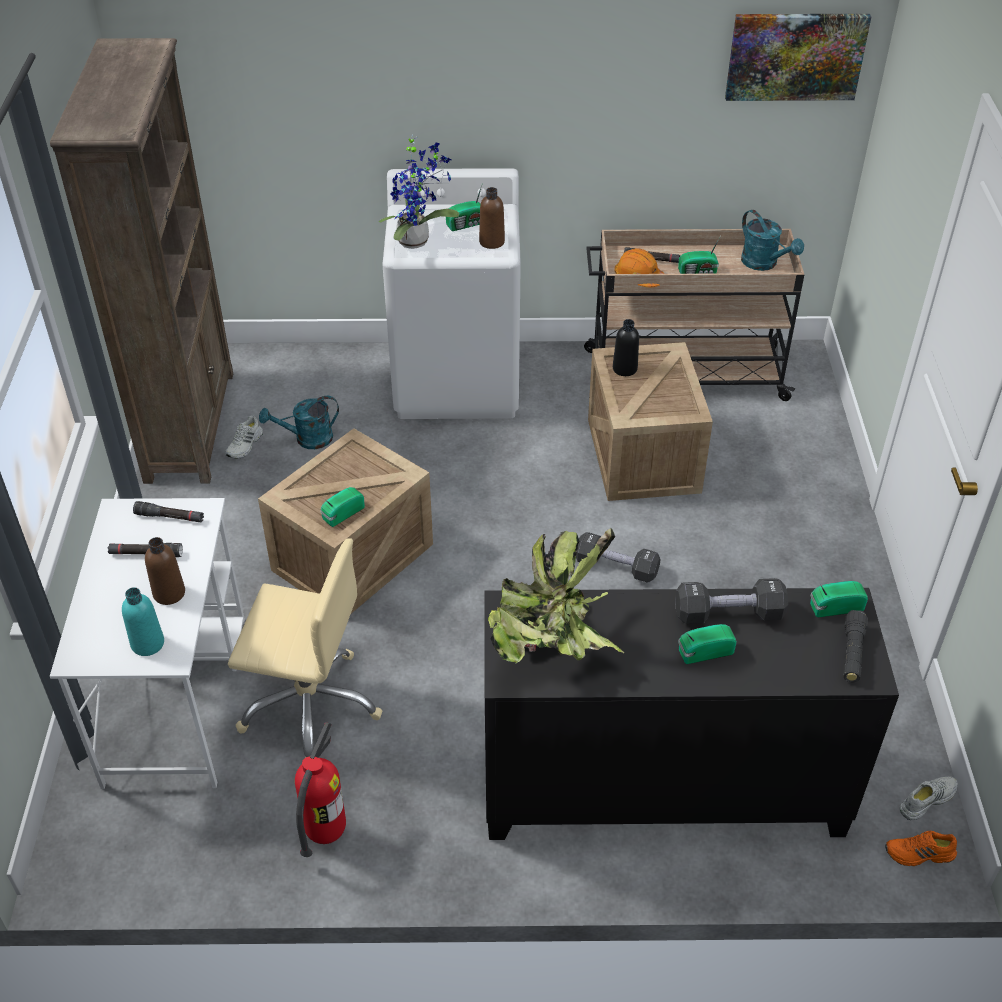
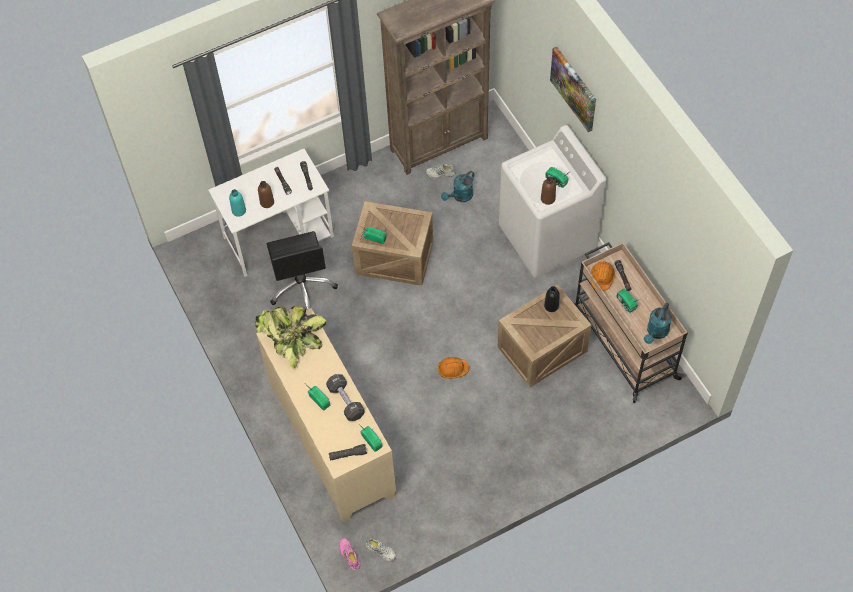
camera: 65 degrees right, 15 degrees up
beige office chair [228,538,382,758] -> black office chair [267,231,338,310]
turquoise watering can [259,396,339,449] -> turquoise watering can turned 90 degrees counterclockwise [441,171,475,202]
fire extinguisher [295,722,346,857] -> none
potted plant [379,134,459,249] -> none
black cabinet [485,588,899,840] -> beige cabinet [256,308,396,522]
black dumbbell [576,532,661,582] -> orange hard hat [438,357,469,379]
picture [725,14,871,101] -> picture moved to [550,47,596,132]
orange shoe [885,831,957,866] -> pink shoe [339,538,360,570]

